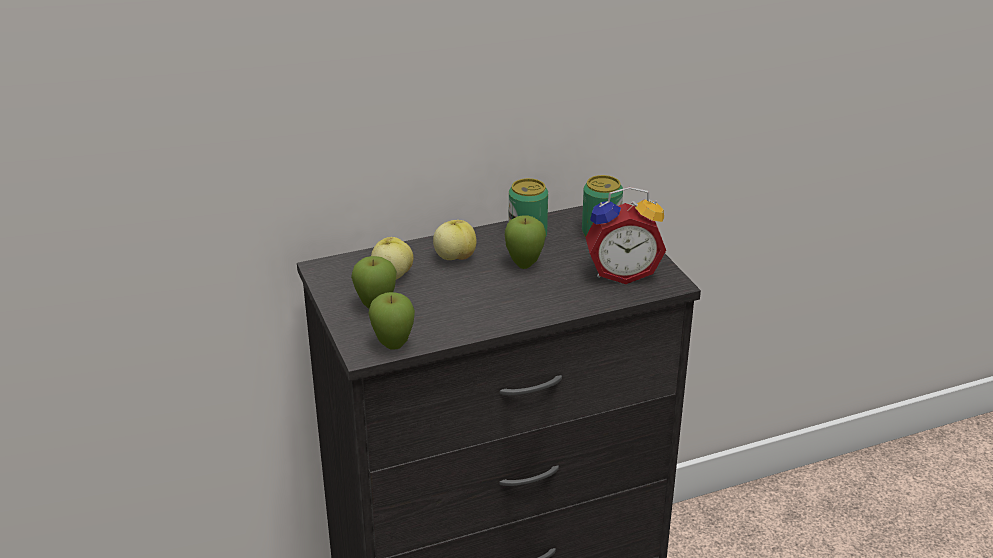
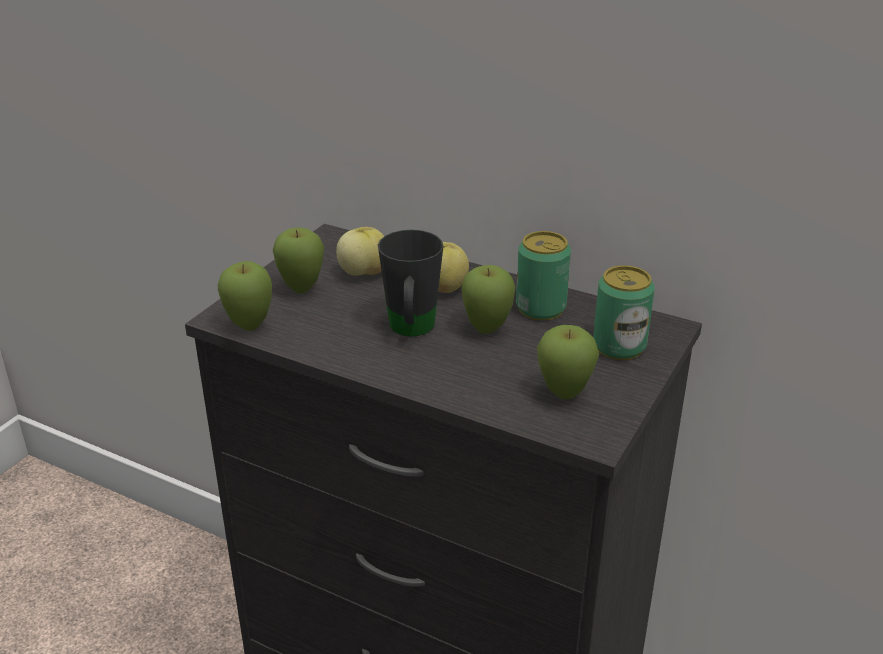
camera: 50 degrees right, 0 degrees up
alarm clock [586,187,666,284] -> apple [537,325,599,399]
none -> black mug [378,230,443,336]

